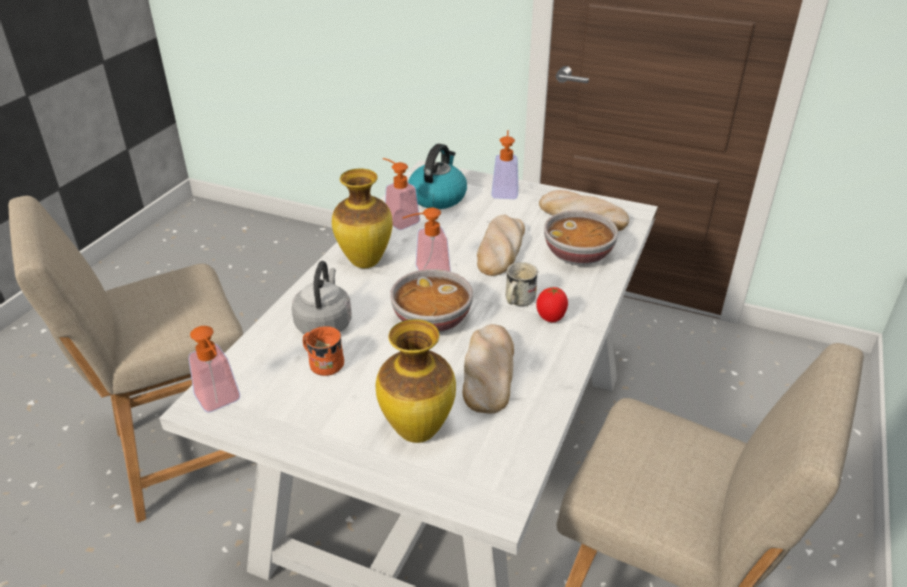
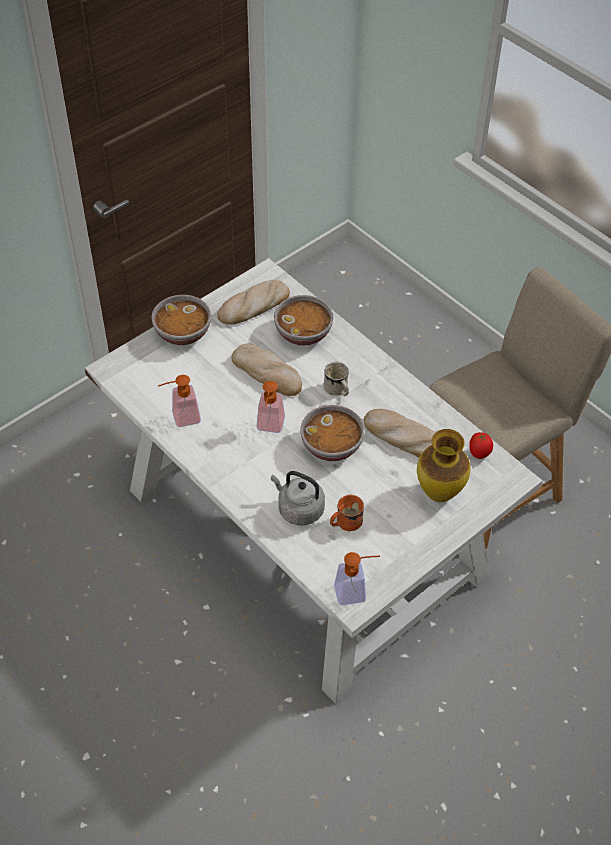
camera: 65 degrees left, 15 degrees up
beige chair [8,196,243,523] -> none
vase [332,168,393,268] -> none
kettle [408,144,467,209] -> none
soap dispenser [491,130,518,199] -> bowl [152,295,211,345]
tomato [536,287,568,322] -> tomato moved to [469,432,493,459]

